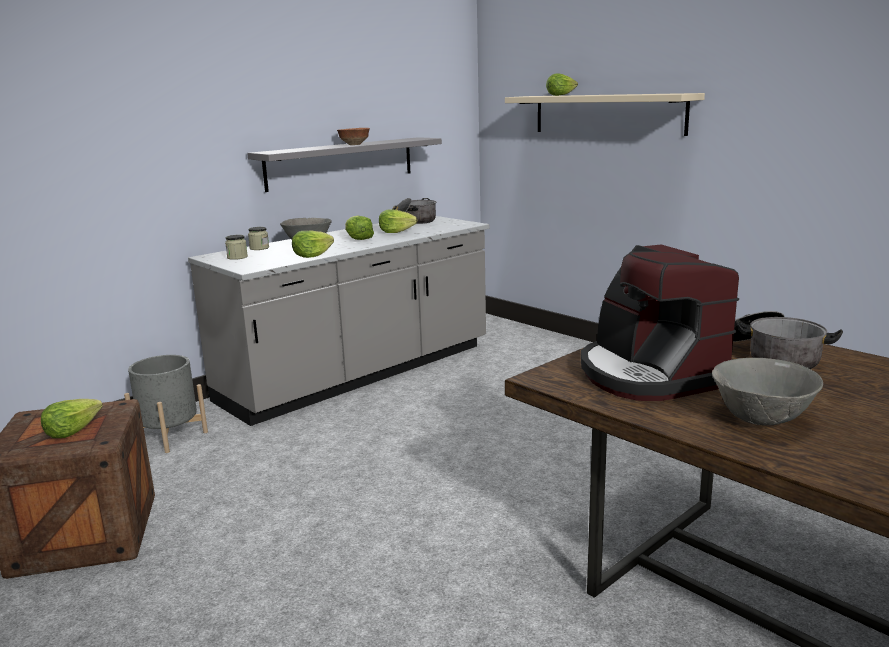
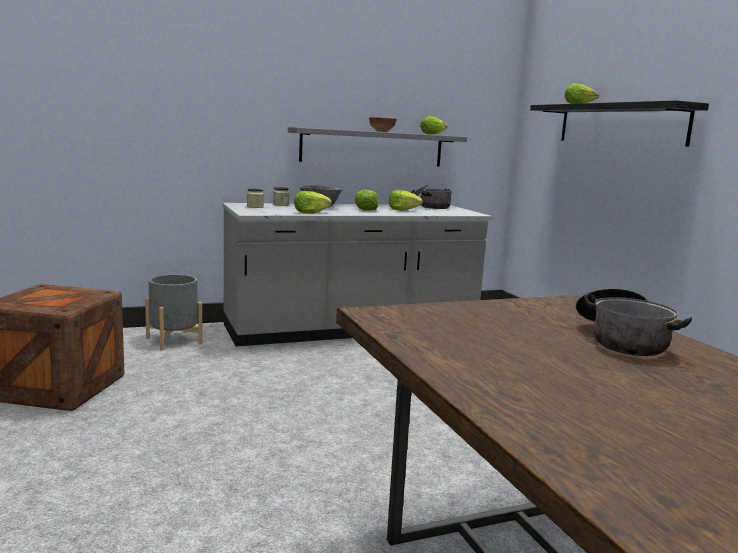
camera: 20 degrees right, 5 degrees down
lettuce [41,399,103,438] -> lettuce moved to [420,116,447,135]
beige shelf [505,93,705,136] -> black shelf [530,100,709,147]
coffee machine [581,244,739,401] -> none
grey bowl [712,358,823,426] -> none

